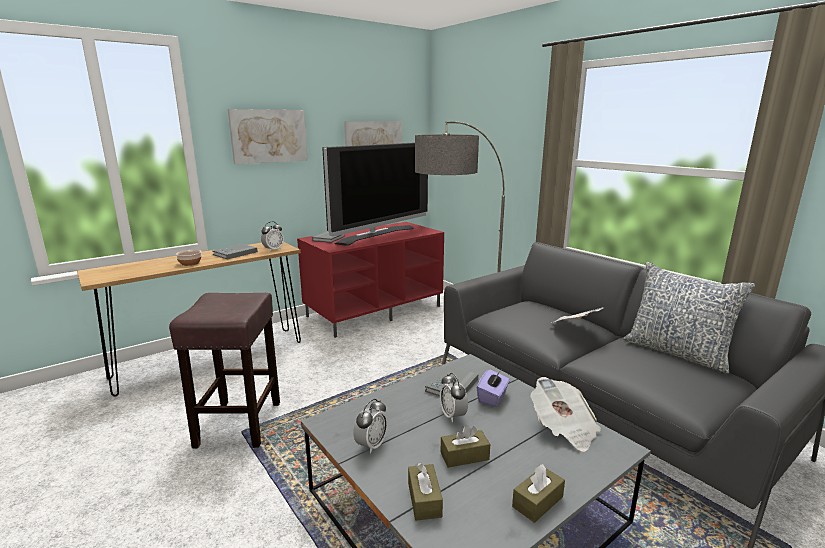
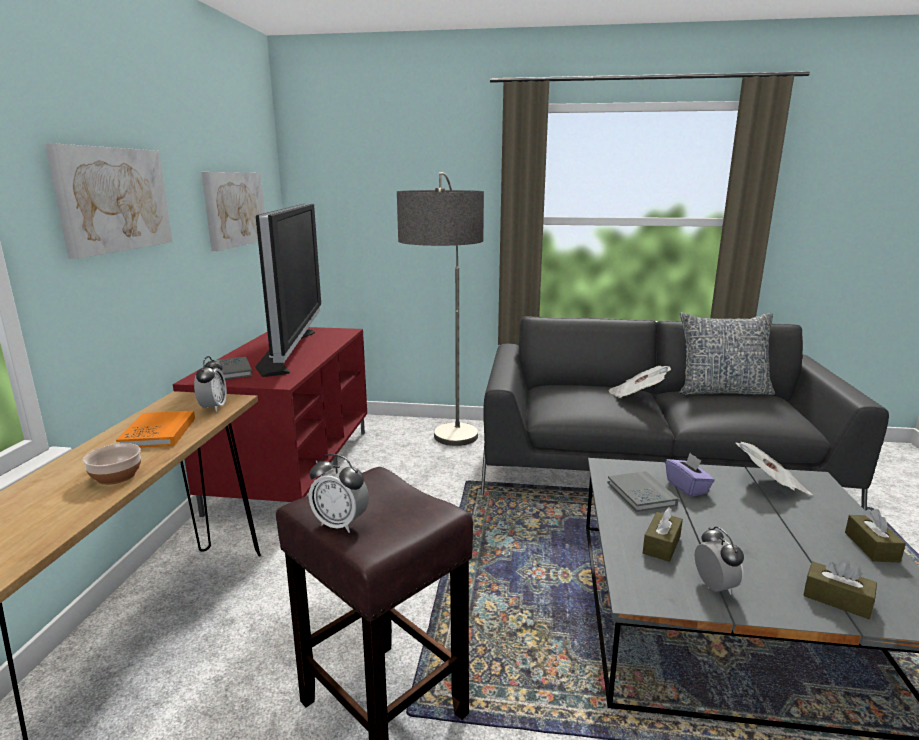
camera: 45 degrees left, 0 degrees up
grey book [212,244,258,259] -> orange book [116,411,195,448]
alarm clock [440,373,468,422] -> alarm clock moved to [309,454,369,533]
brown tissue box [441,425,490,468] -> brown tissue box moved to [643,508,683,562]

